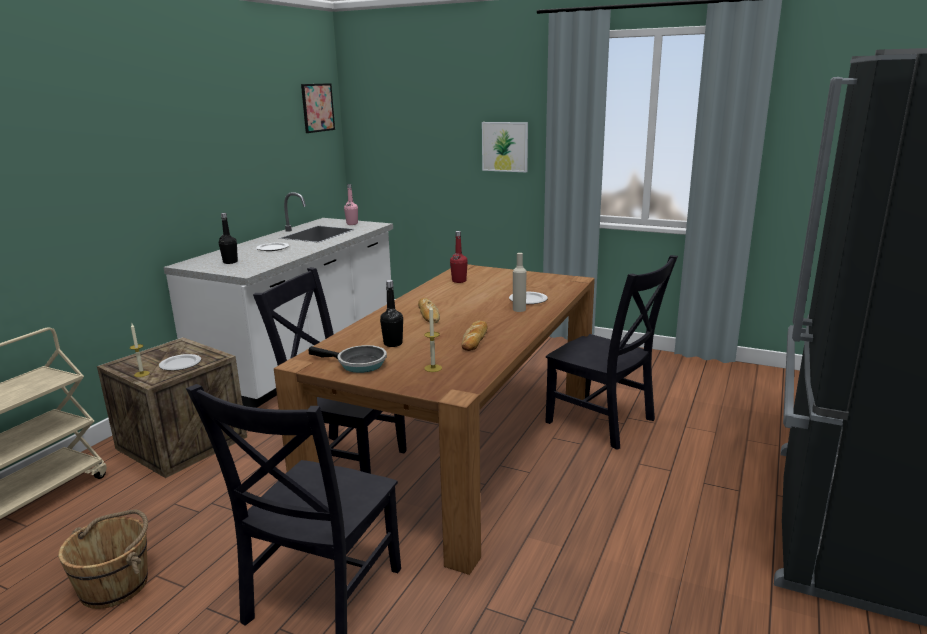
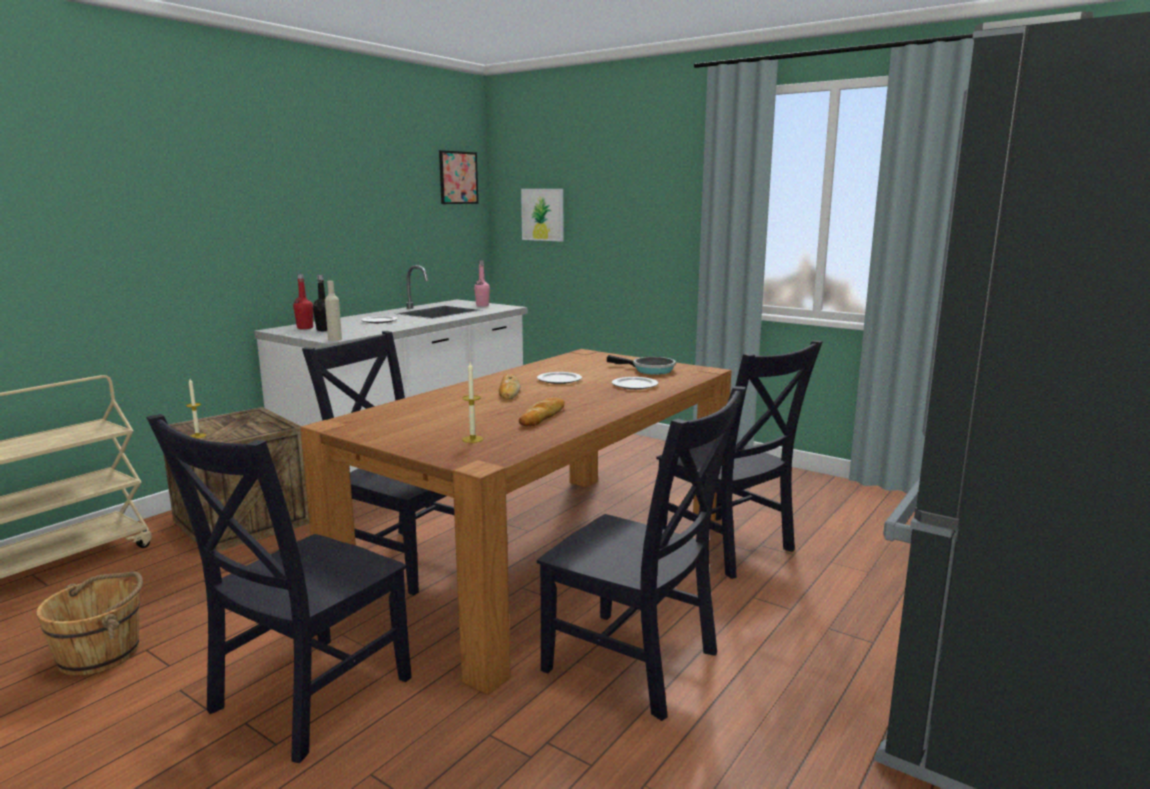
camera: 10 degrees right, 5 degrees down
plate [159,354,201,371] -> plate moved to [537,372,582,384]
frying pan [308,345,387,373] -> frying pan moved to [607,355,676,375]
black bottle [380,280,403,347] -> none
red bottle [450,231,468,283] -> red bottle moved to [293,274,313,329]
picture [482,122,528,172] -> picture moved to [521,189,563,242]
beige bottle [513,253,526,312] -> beige bottle moved to [325,281,342,341]
none -> black chair [537,386,746,721]

